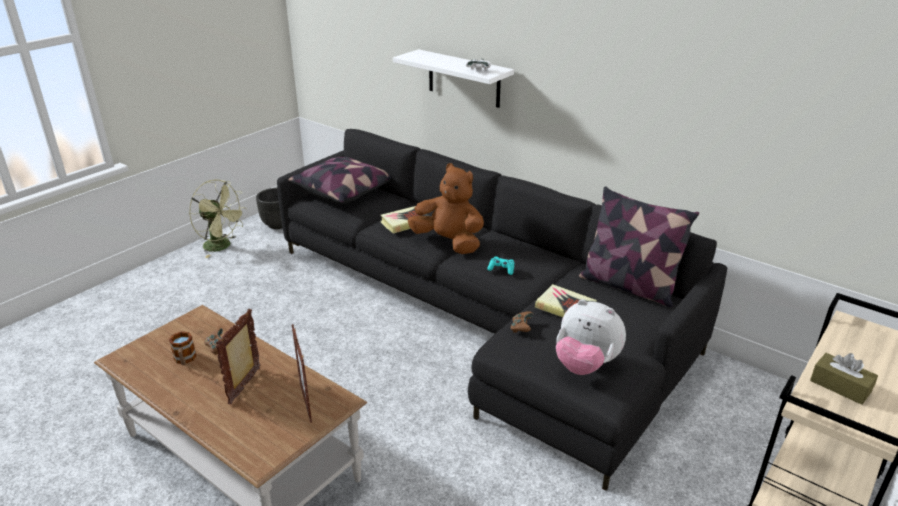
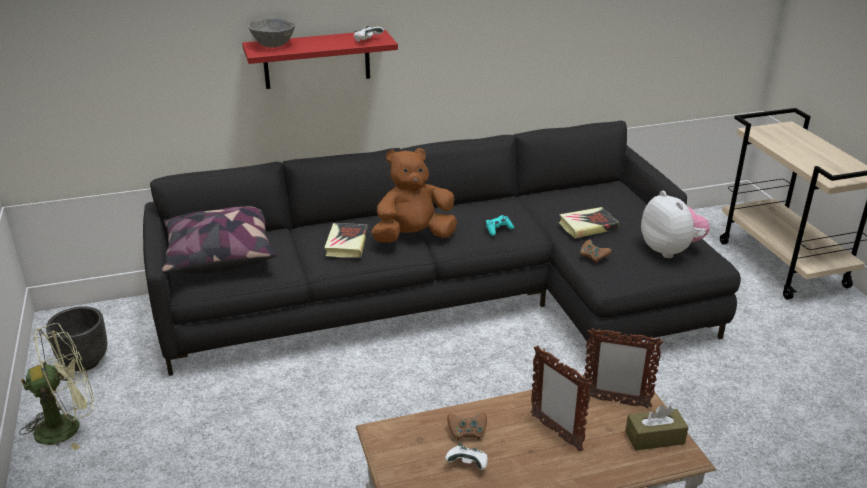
camera: 55 degrees left, 0 degrees up
mug [169,331,197,365] -> white game controller [445,443,488,470]
white shelf [393,49,514,108] -> red shelf [242,30,398,89]
plush toy [556,299,626,375] -> plush toy turned 90 degrees counterclockwise [641,191,710,258]
pillow [579,186,699,307] -> none
brown tissue box [810,353,878,405] -> brown tissue box moved to [625,405,688,451]
none -> grey bowl [248,18,295,47]

